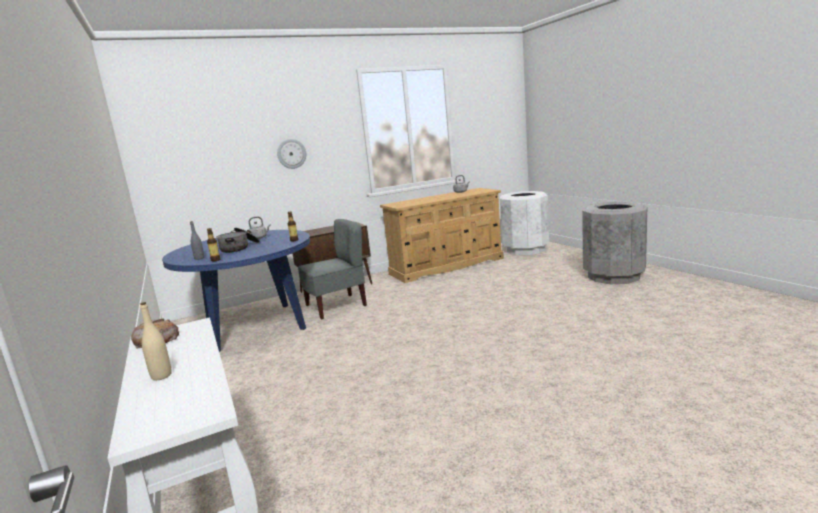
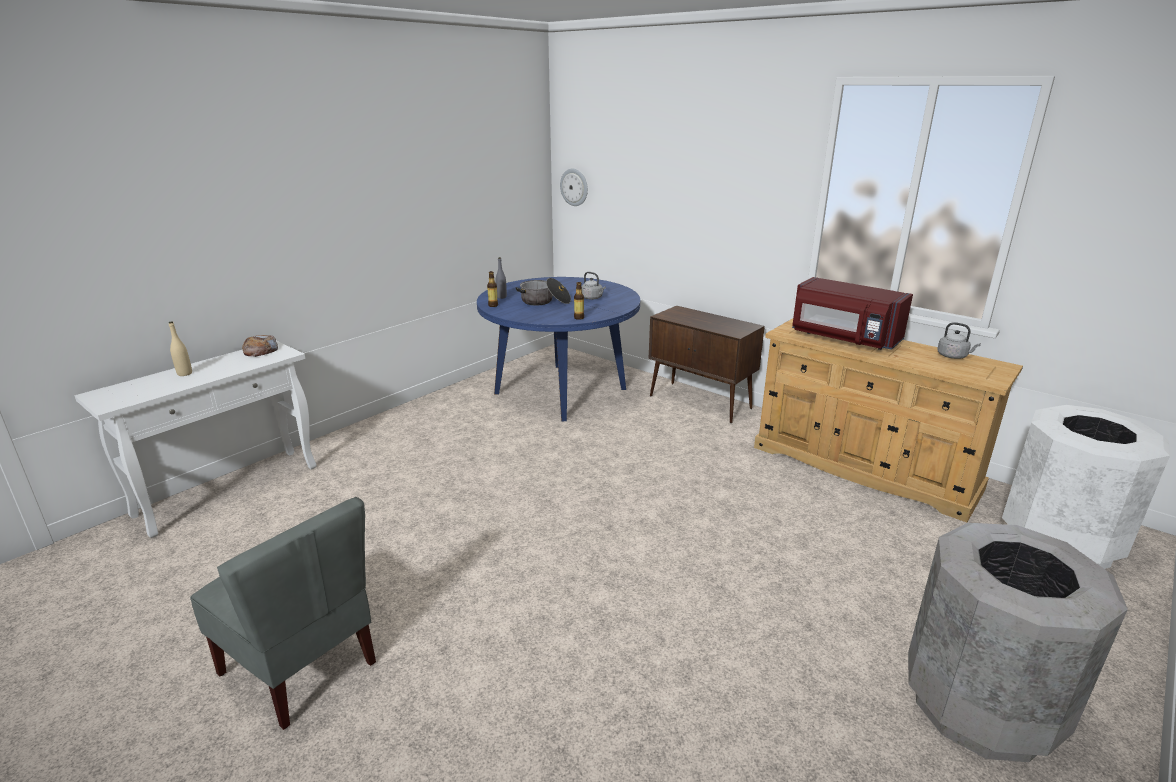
camera: 65 degrees right, 10 degrees up
wall clock [277,139,306,169] -> wall clock moved to [560,169,588,206]
grey chair [298,219,367,319] -> grey chair moved to [190,497,376,730]
none -> red microwave [792,277,913,350]

